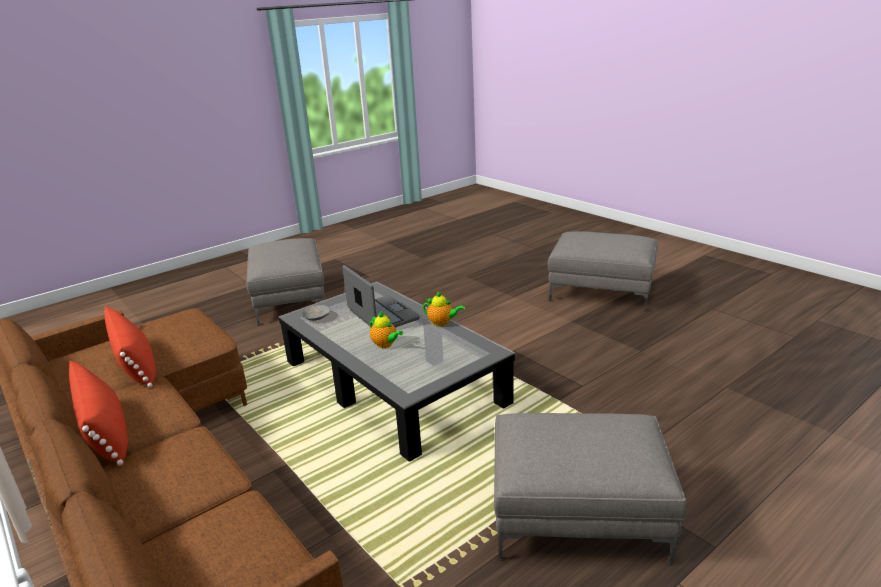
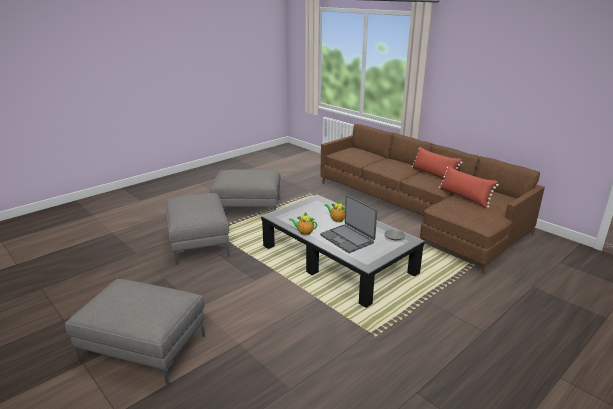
camera: 175 degrees right, 0 degrees up
grey ottoman [246,238,324,326] -> grey ottoman moved to [165,193,229,265]

